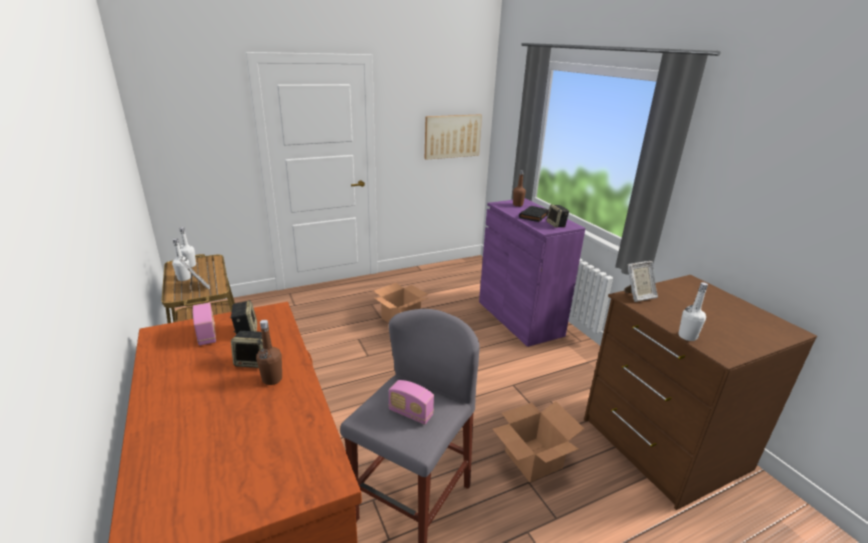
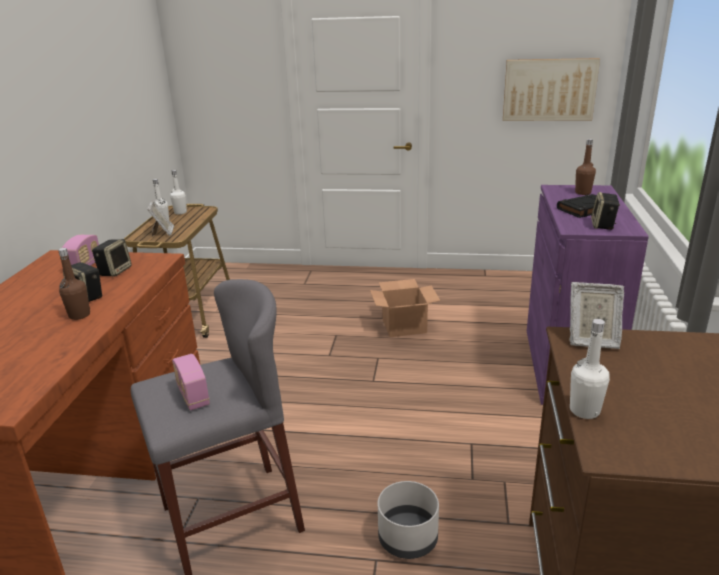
camera: 35 degrees right, 0 degrees up
cardboard box [493,401,584,482] -> grey planter [378,481,439,559]

